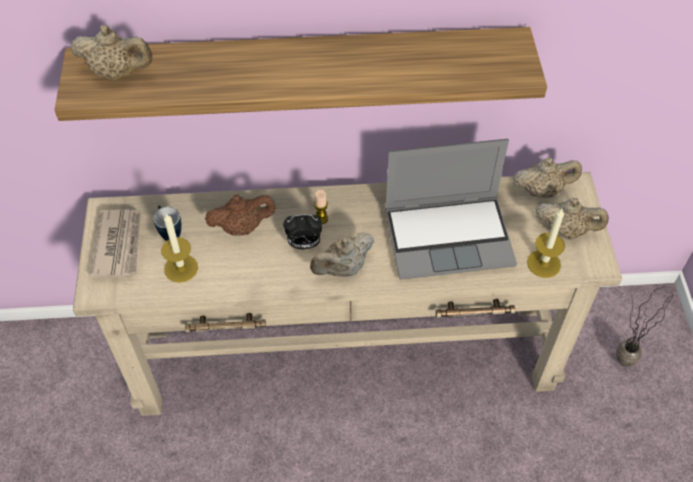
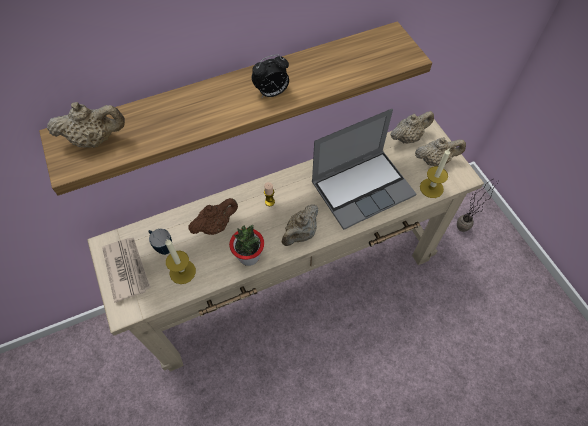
camera: 20 degrees left, 5 degrees up
alarm clock [283,214,322,249] -> alarm clock moved to [252,54,289,97]
none -> potted plant [229,225,264,266]

